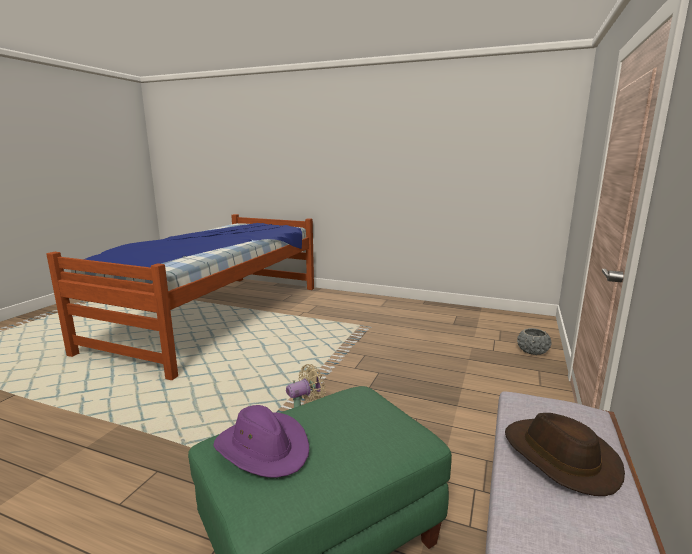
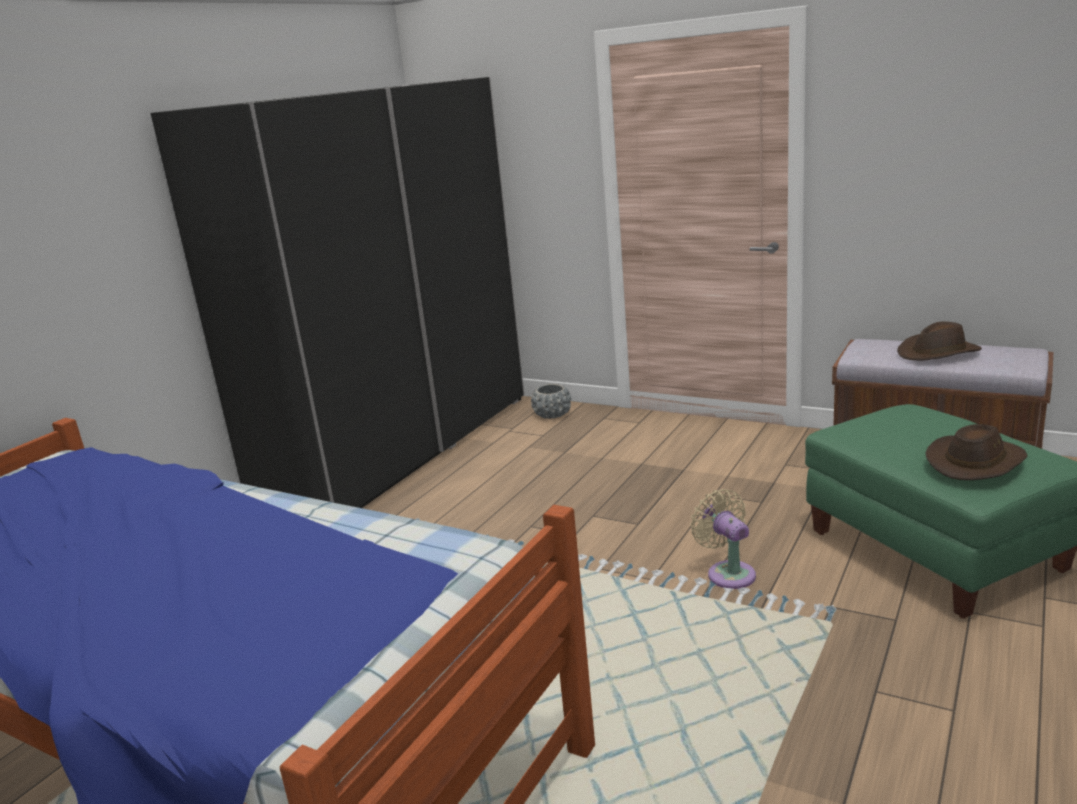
camera: 80 degrees left, 5 degrees up
purple hat [213,405,309,478] -> brown hat [925,424,1028,480]
none -> black wardrobe [151,77,524,508]

